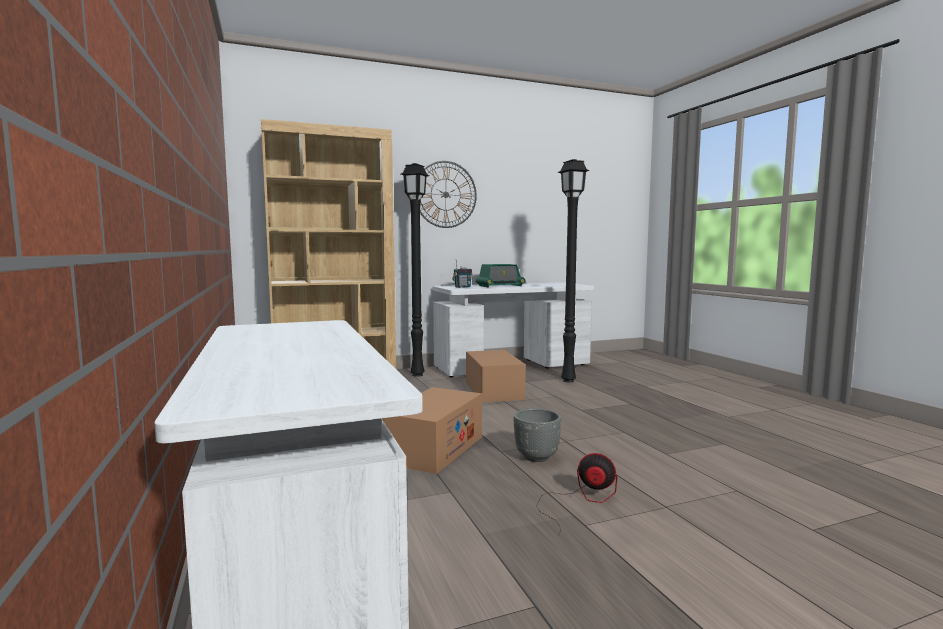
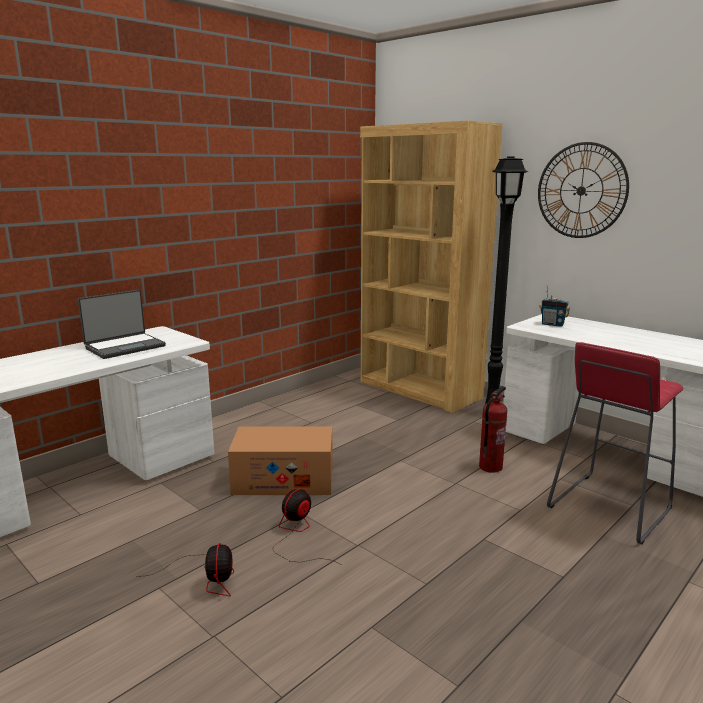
camera: 65 degrees right, 10 degrees up
cardboard box [466,350,526,402] -> fire extinguisher [479,386,507,473]
radio [476,264,526,287] -> none
grey planter [514,408,561,462] -> fan [273,489,341,565]
black floor lamp [557,159,590,382] -> red stool [547,342,684,545]
none -> laptop [78,290,166,359]

